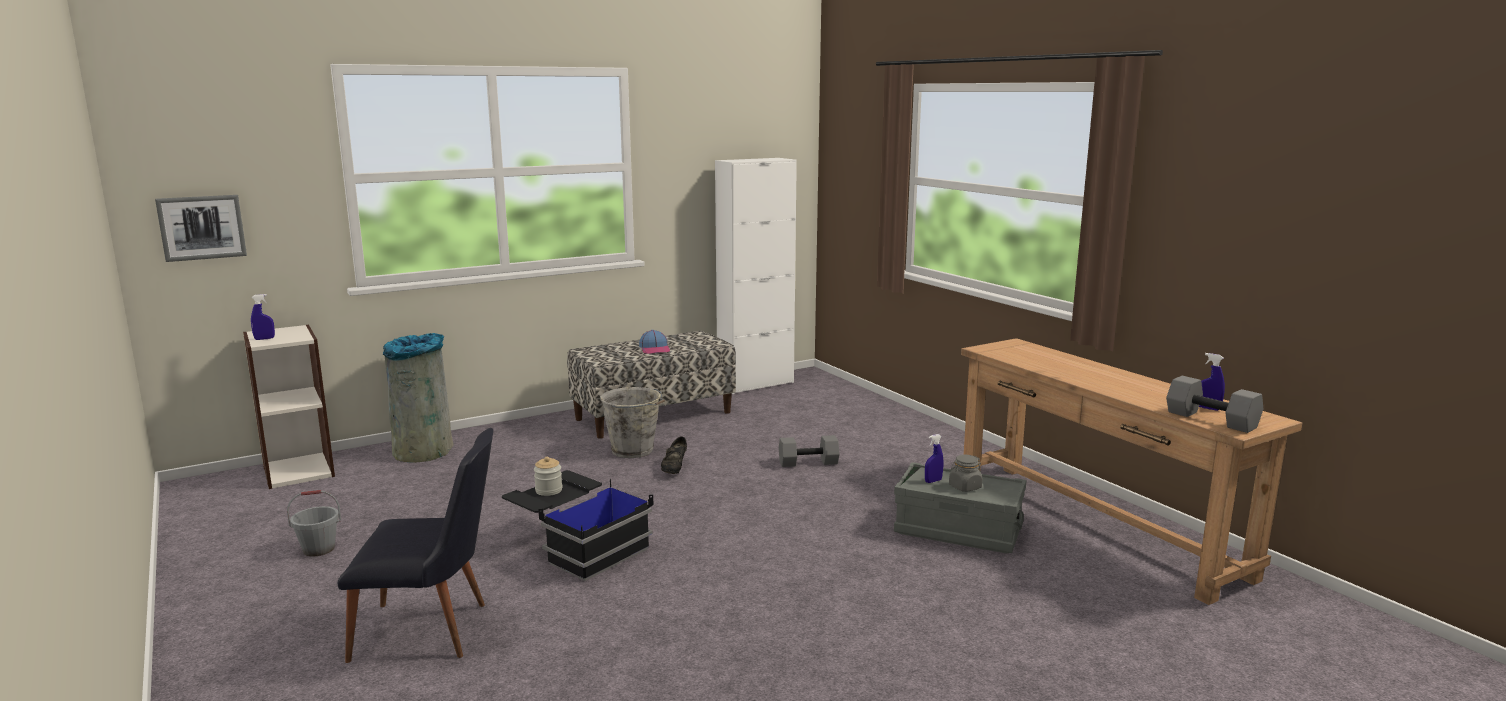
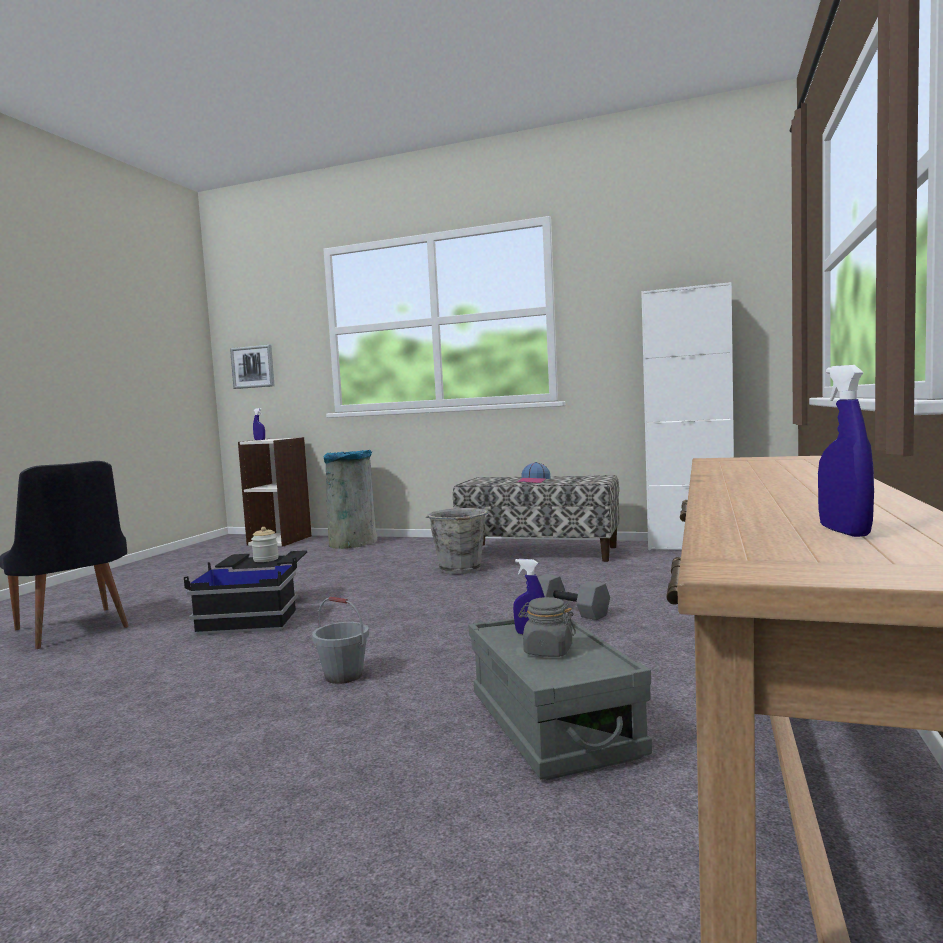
camera: 50 degrees right, 10 degrees down
grey bucket [287,490,341,556] -> grey bucket moved to [312,597,369,684]
black shoe [661,436,687,474] -> none
grey dumbbell [1166,376,1263,433] -> none

